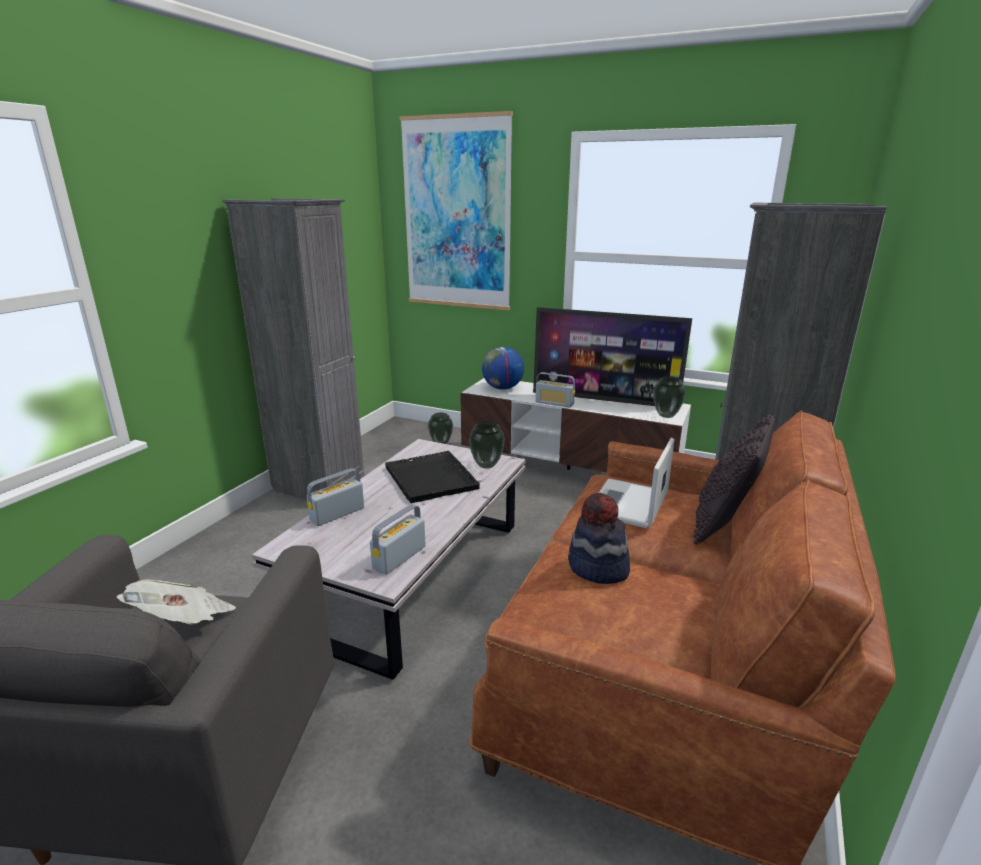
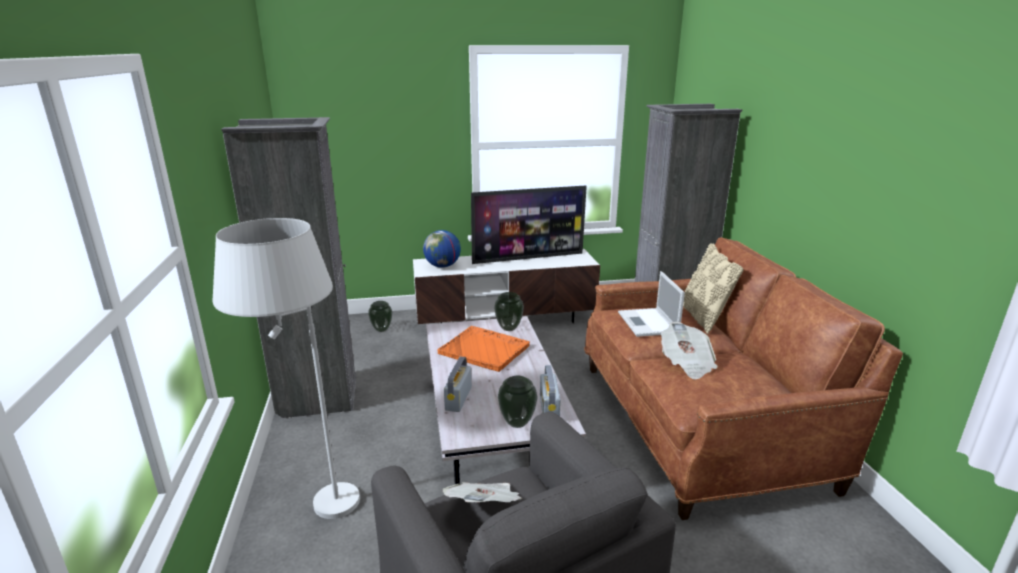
camera: 35 degrees left, 0 degrees up
black tray [385,451,480,503] -> orange tray [437,326,530,372]
picture [400,111,513,310] -> none
radio [535,372,575,407] -> none
hat [568,493,630,584] -> newspaper [661,322,718,380]
vase [653,376,686,418] -> vase moved to [498,376,537,428]
black pillow [693,414,775,544] -> beige pillow [683,243,744,334]
none -> white floor lamp [213,218,360,519]

